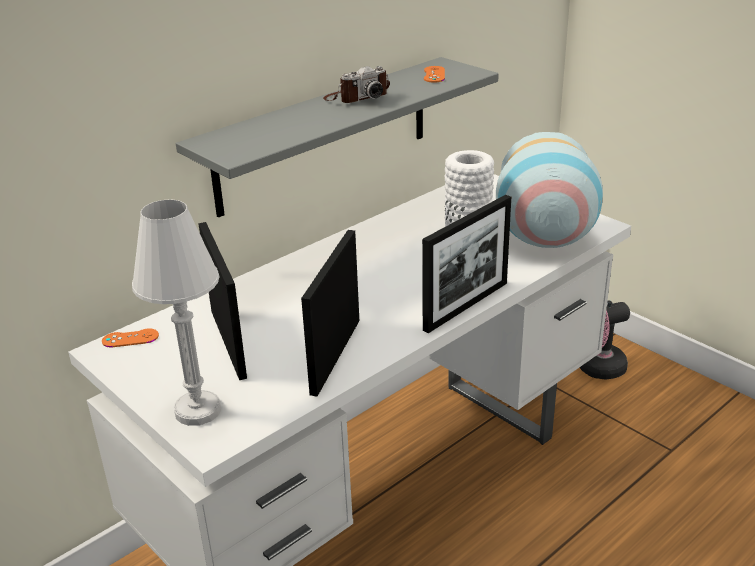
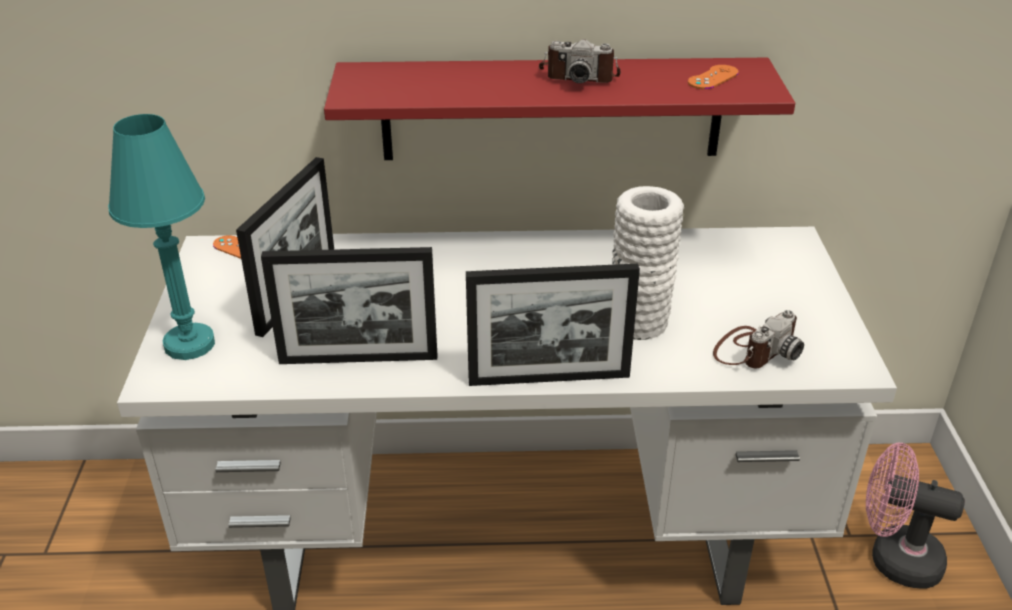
camera: 40 degrees right, 5 degrees up
white table lamp [132,200,221,426] -> turquoise table lamp [108,114,215,360]
grey shelf [176,57,499,218] -> red shelf [324,58,795,160]
picture frame [301,230,359,397] -> picture frame turned 150 degrees counterclockwise [261,247,437,364]
vase [496,132,603,248] -> camera [713,310,804,369]

